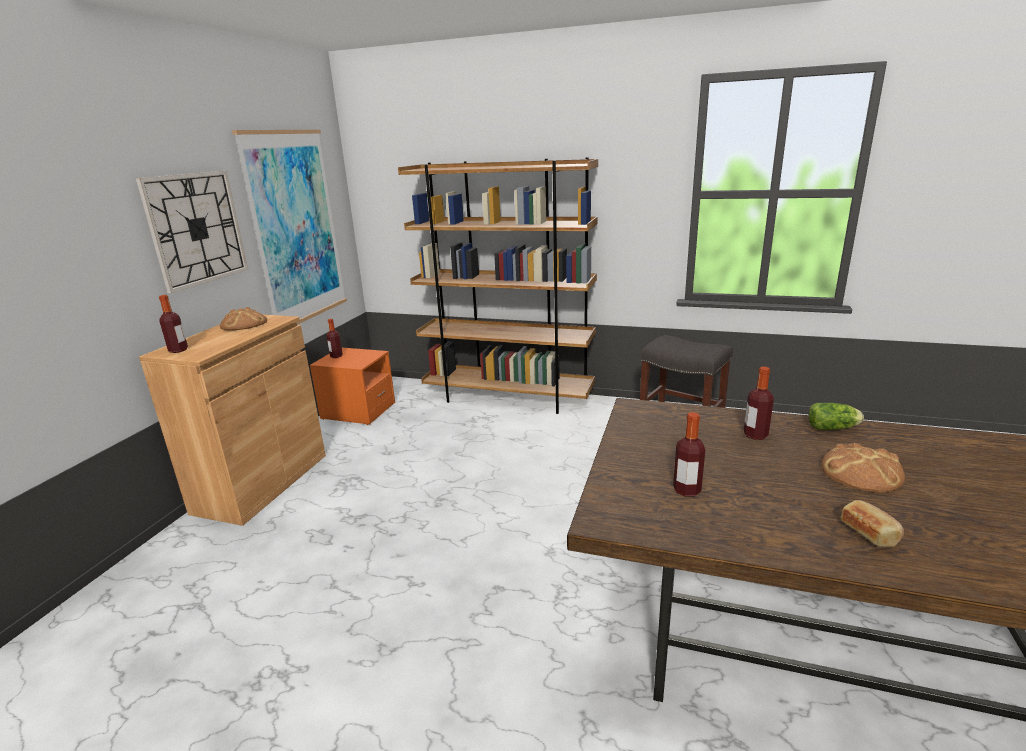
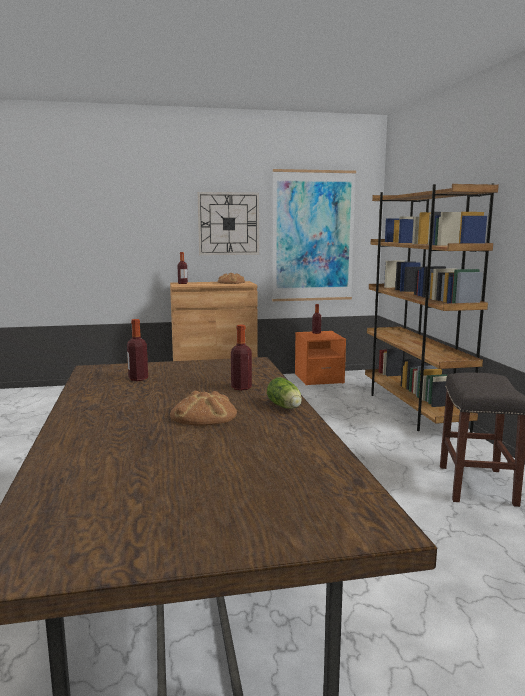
camera: 60 degrees right, 10 degrees down
bread [841,500,904,547] -> none

